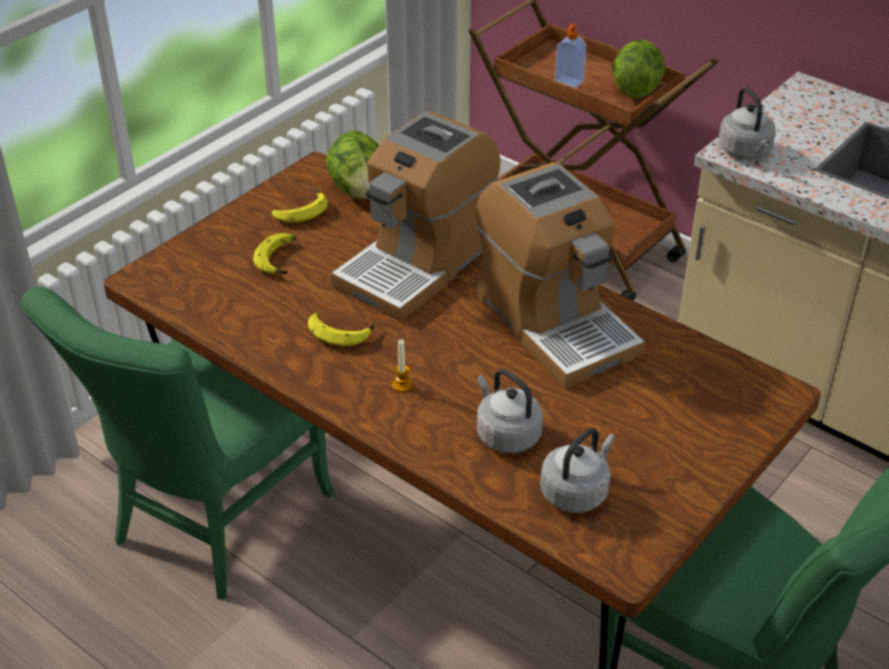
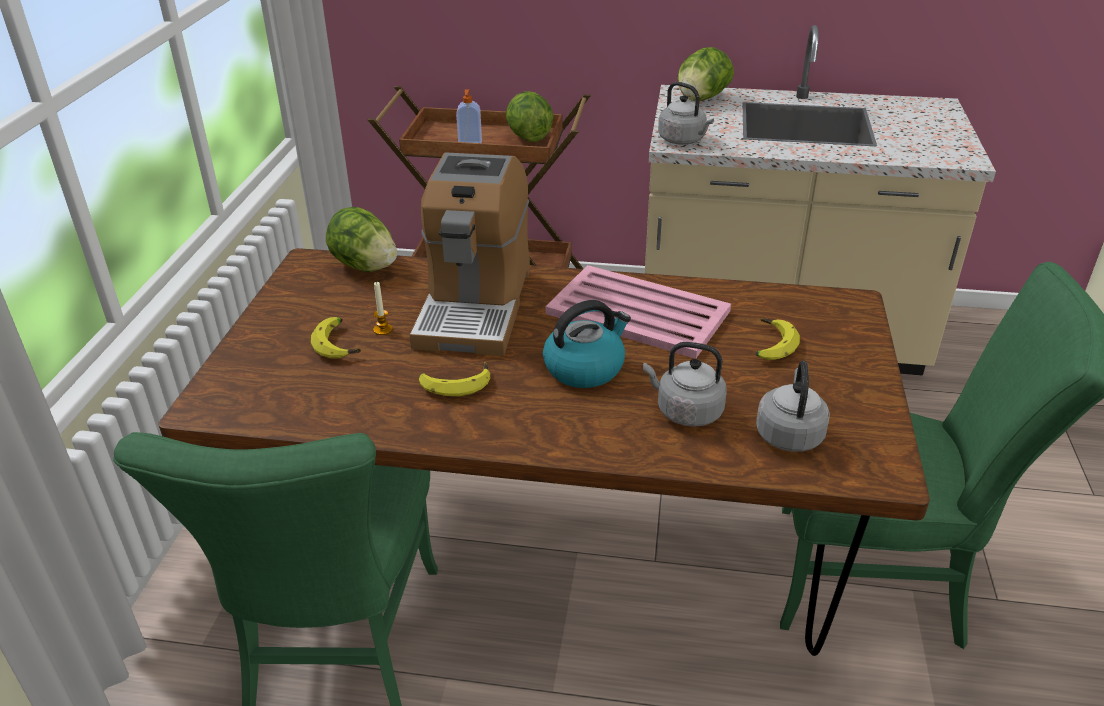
camera: 30 degrees left, 5 degrees down
banana [271,189,328,223] -> banana moved to [755,318,800,360]
candle [392,339,412,392] -> candle moved to [373,281,393,335]
coffee machine [476,163,645,388] -> pink tray [545,265,731,359]
none -> kettle [543,300,631,388]
none -> lettuce [678,47,734,101]

